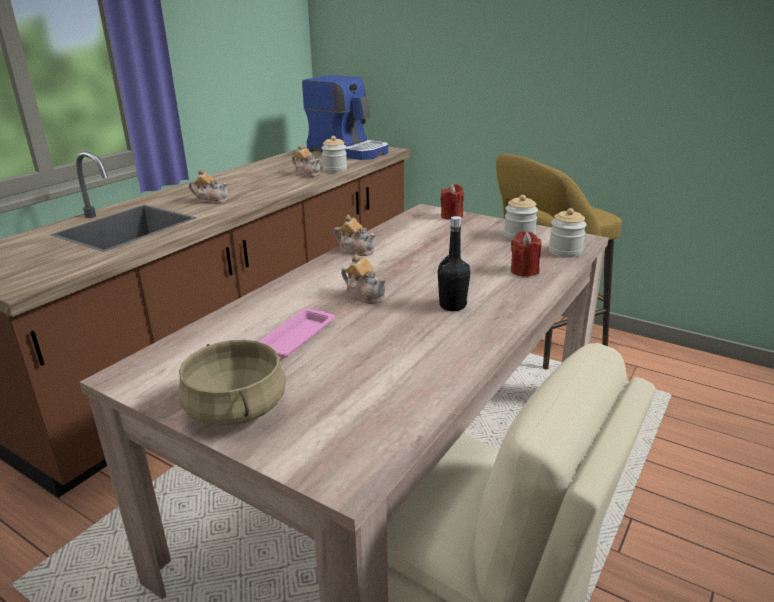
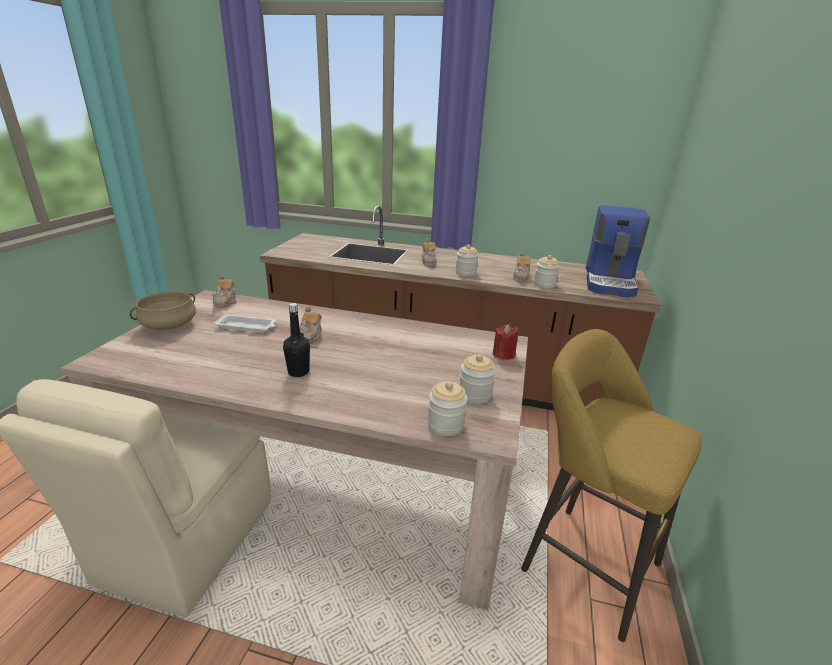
camera: 70 degrees right, 0 degrees up
pink tray [258,308,335,358] -> white tray [214,314,276,333]
teapot [334,215,376,256] -> teapot moved to [212,275,237,308]
red candle [511,231,542,276] -> none
none -> jar [456,244,479,276]

